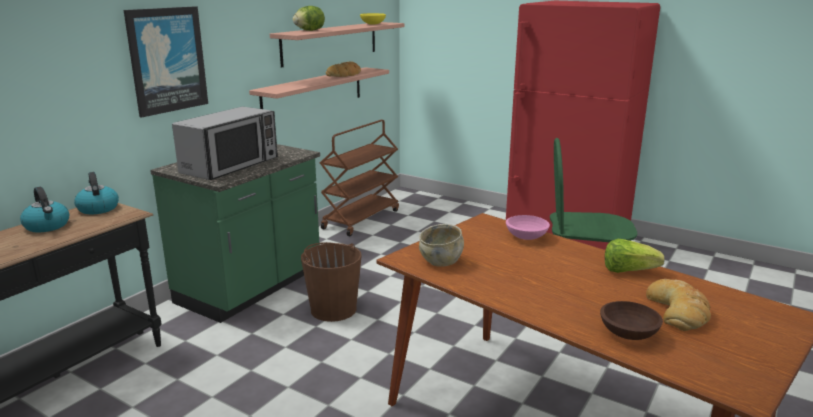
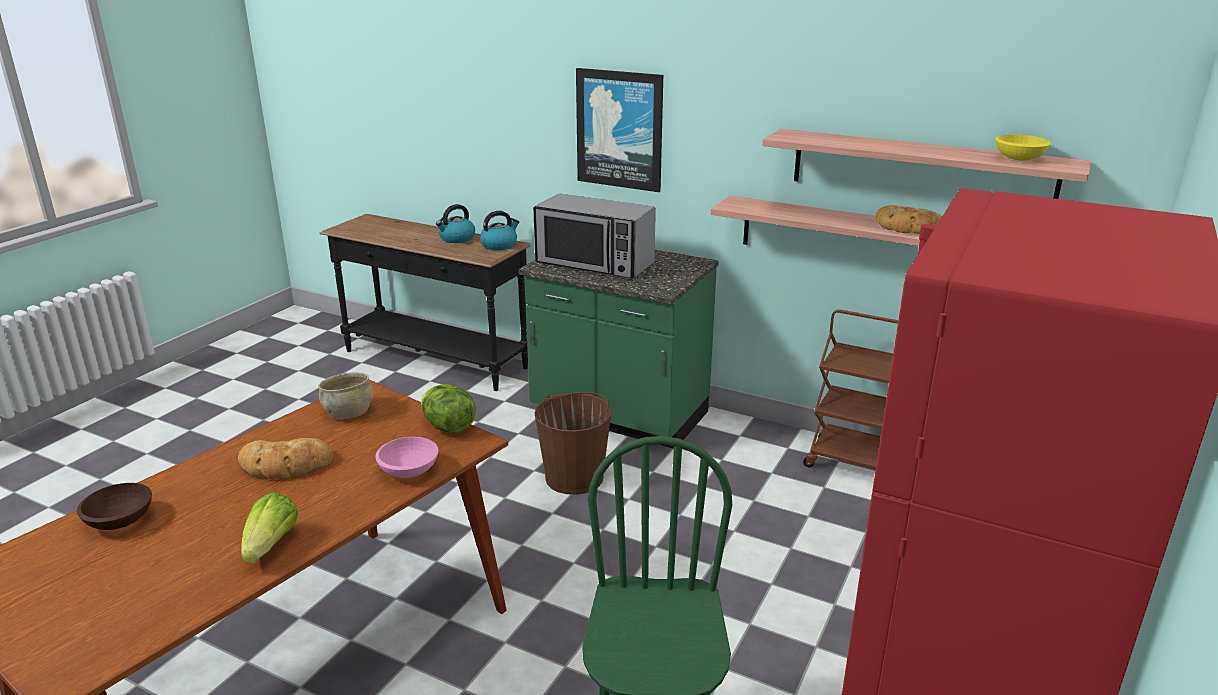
camera: 85 degrees right, 5 degrees up
lettuce [293,6,325,31] -> lettuce moved to [421,384,476,434]
bread [646,279,711,331] -> bread moved to [238,438,333,479]

